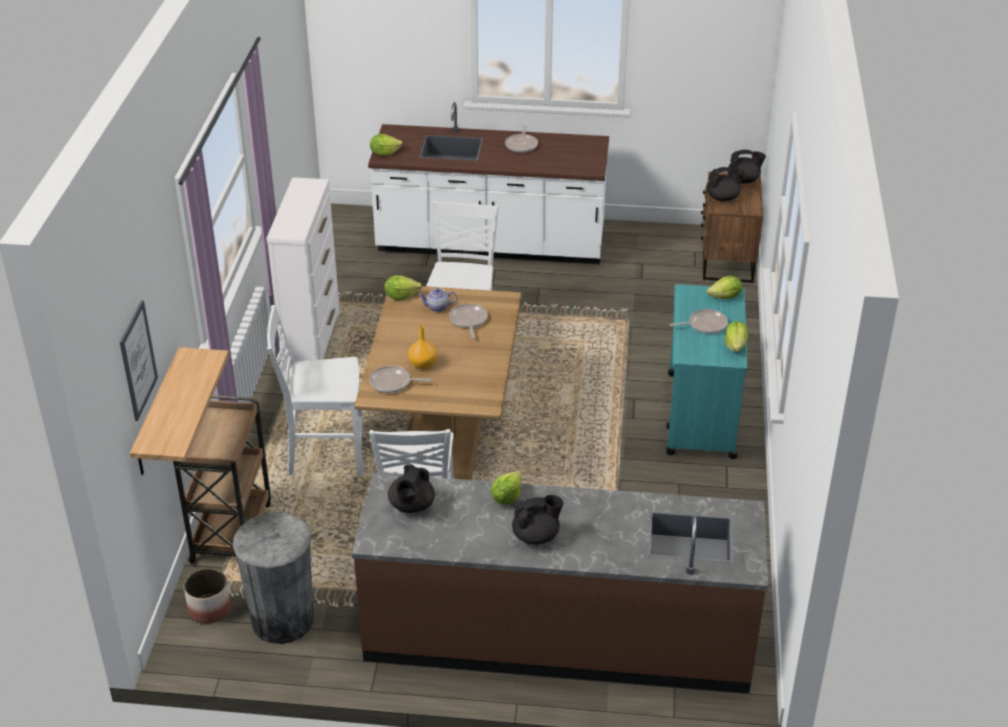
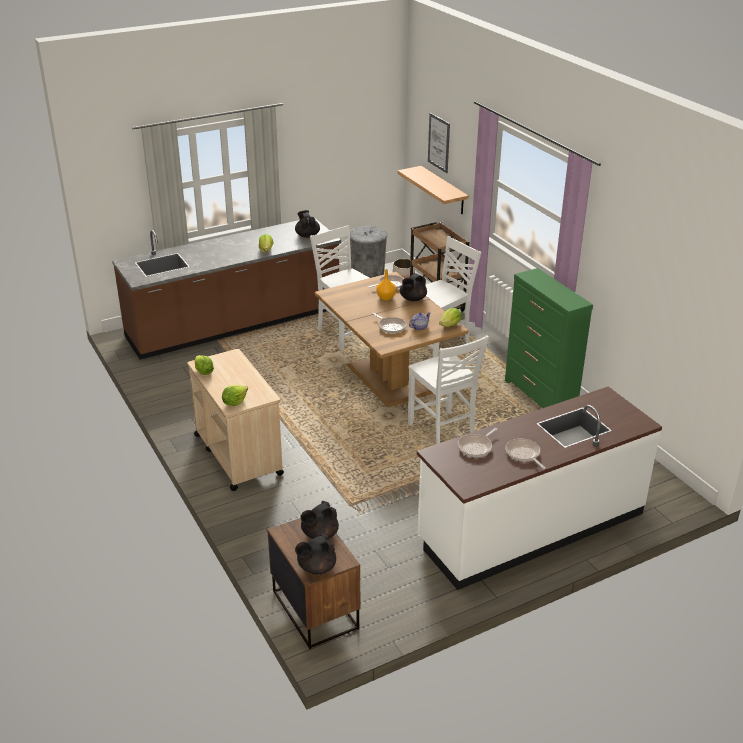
camera: 145 degrees right, 5 degrees down
white dresser [266,177,340,369] -> green dresser [505,268,593,408]
lettuce [370,134,403,156] -> none
black teapot [512,495,564,545] -> black teapot moved to [400,273,427,301]
turquoise cart [666,284,747,459] -> beige cart [187,349,284,491]
frying pan [670,309,728,334] -> frying pan moved to [458,428,497,457]

